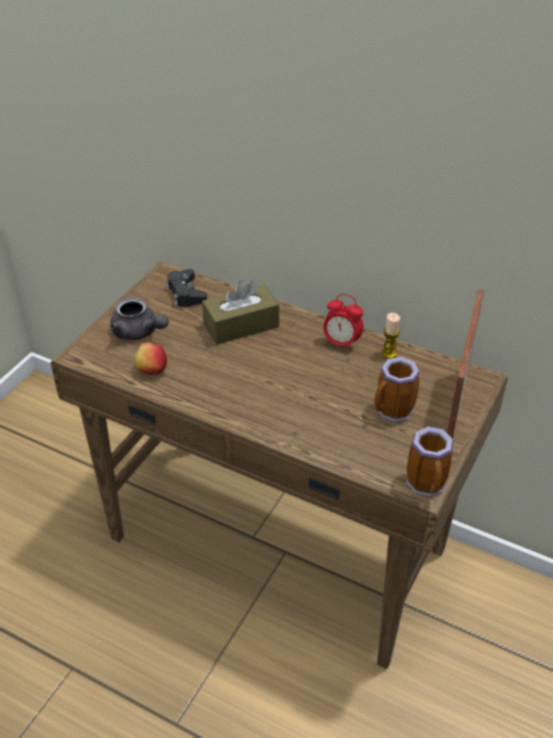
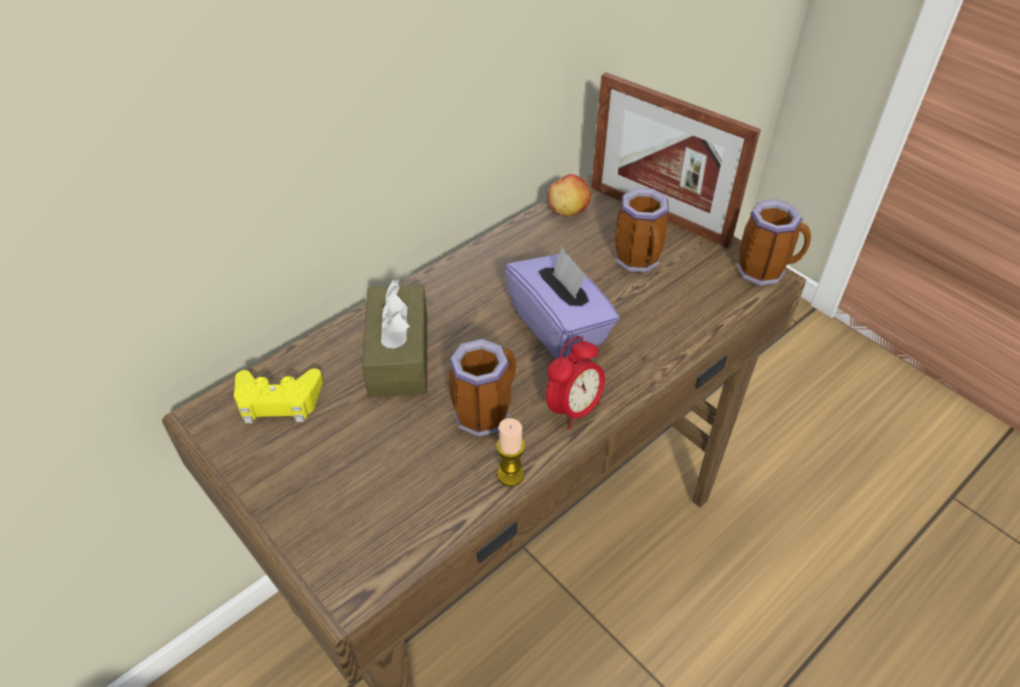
camera: 70 degrees left, 5 degrees up
grey teapot [110,297,169,340] -> none
apple [135,342,167,375] -> apple moved to [547,174,591,216]
black game controller [166,269,207,307] -> yellow game controller [234,369,323,423]
alarm clock [323,294,364,352] -> alarm clock moved to [546,336,605,430]
candle [381,313,400,359] -> candle moved to [496,418,525,486]
none -> mug [449,339,516,437]
none -> purple tissue box [505,247,620,359]

